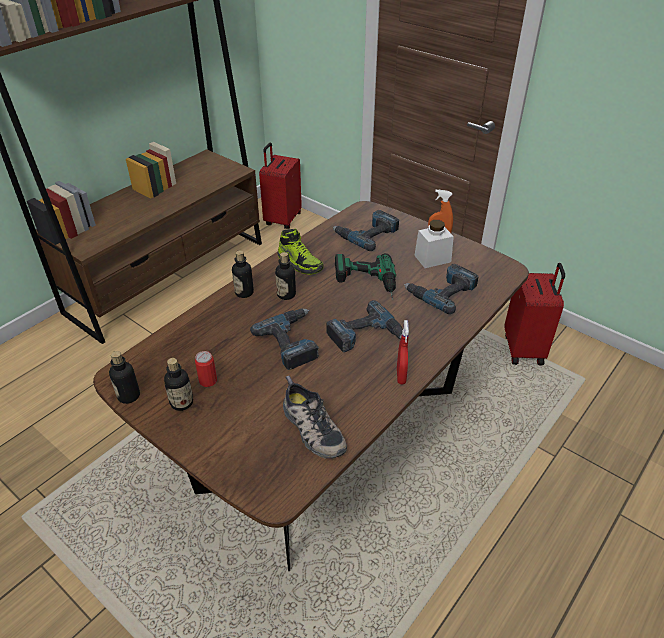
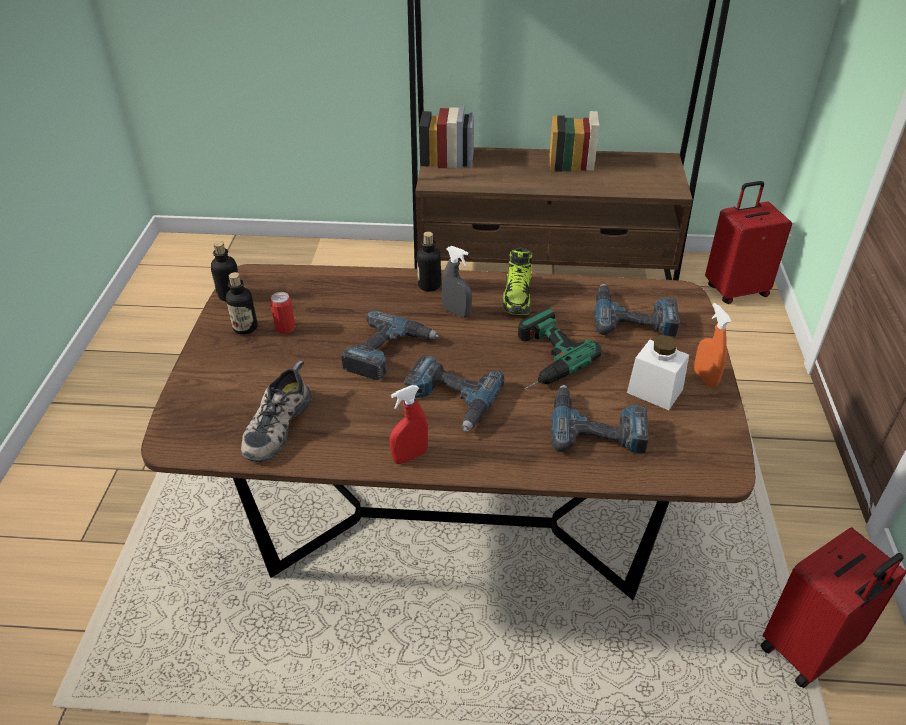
camera: 55 degrees right, 0 degrees up
bottle [275,252,296,300] -> grey spray bottle [441,246,472,318]

